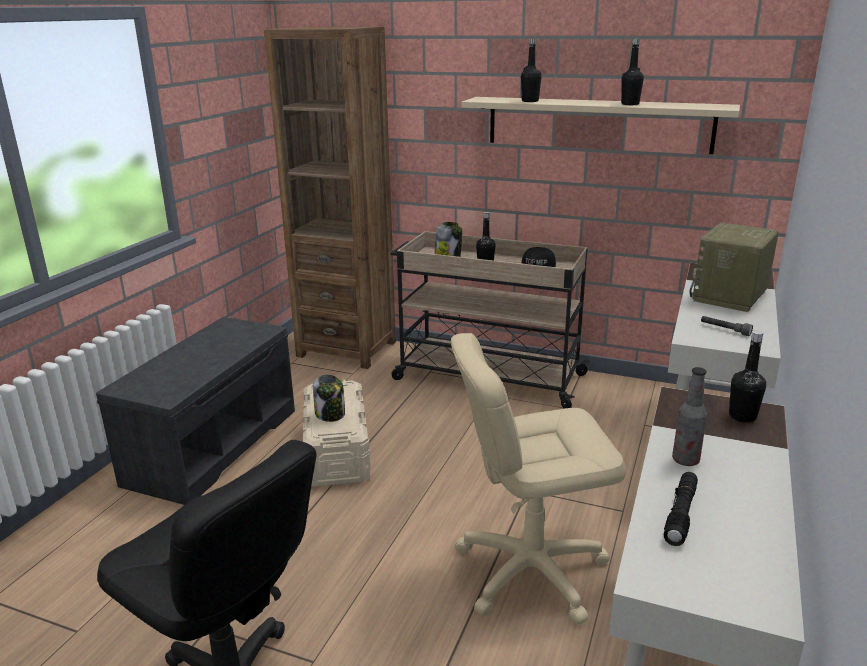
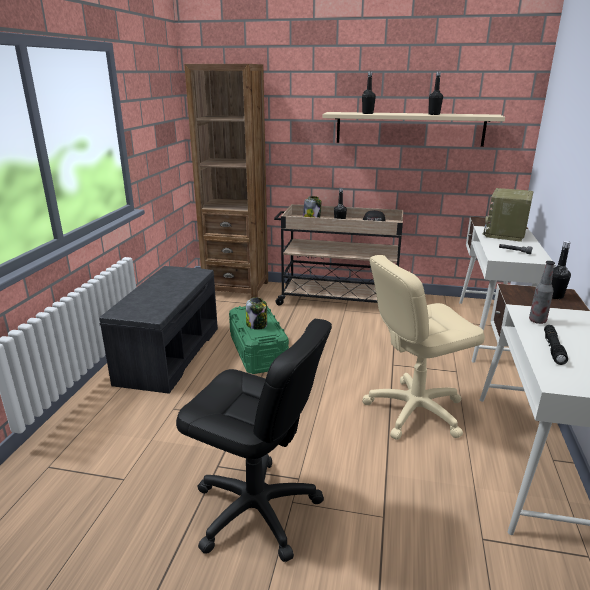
camera: 10 degrees left, 0 degrees up
beige storage box [303,380,371,487] -> green storage box [229,306,289,374]

